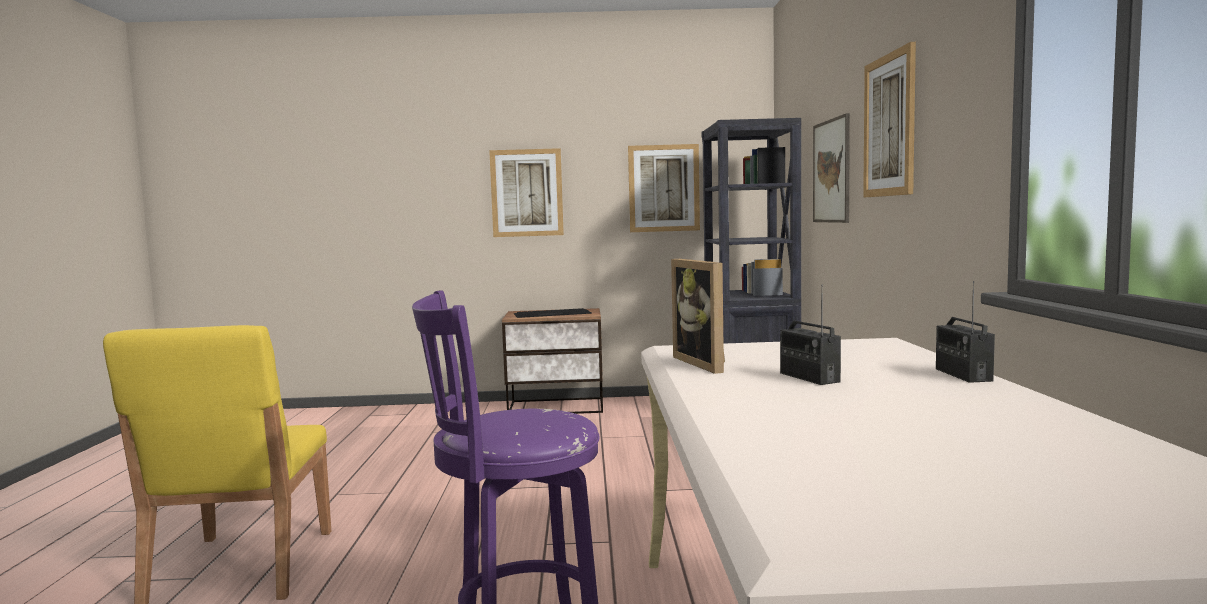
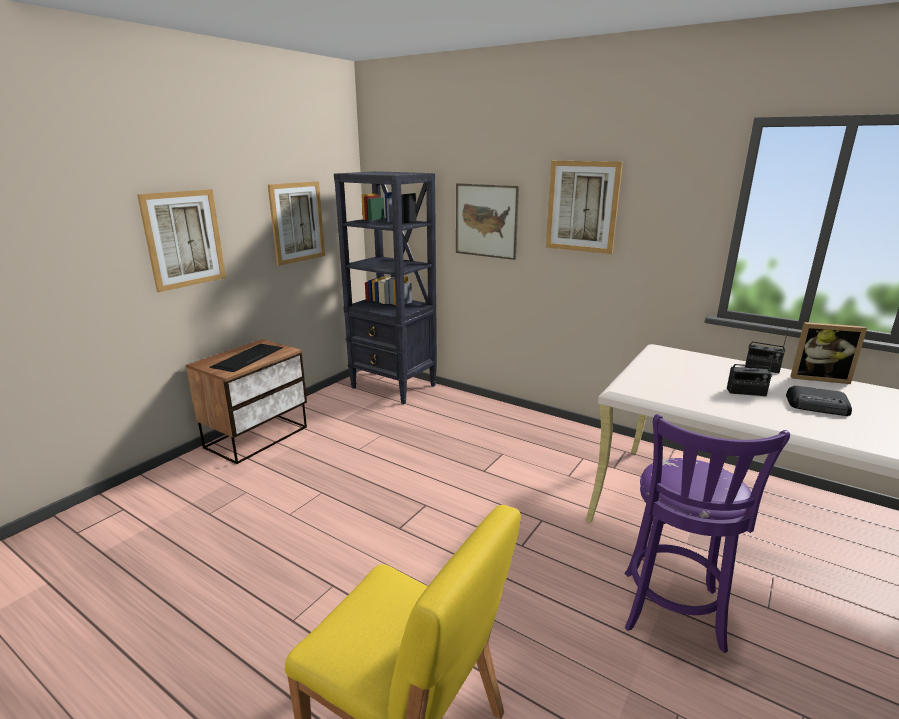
camera: 55 degrees left, 15 degrees up
picture frame [671,259,725,374] -> picture frame moved to [790,322,867,384]
none -> radio [786,386,852,416]

